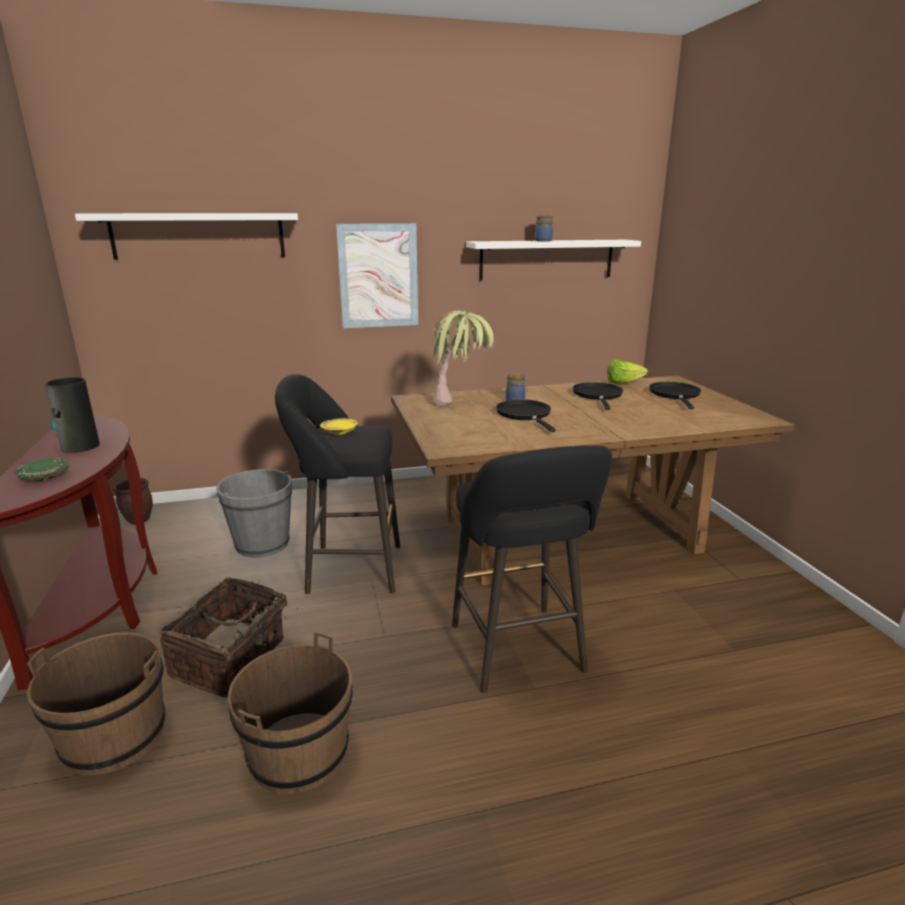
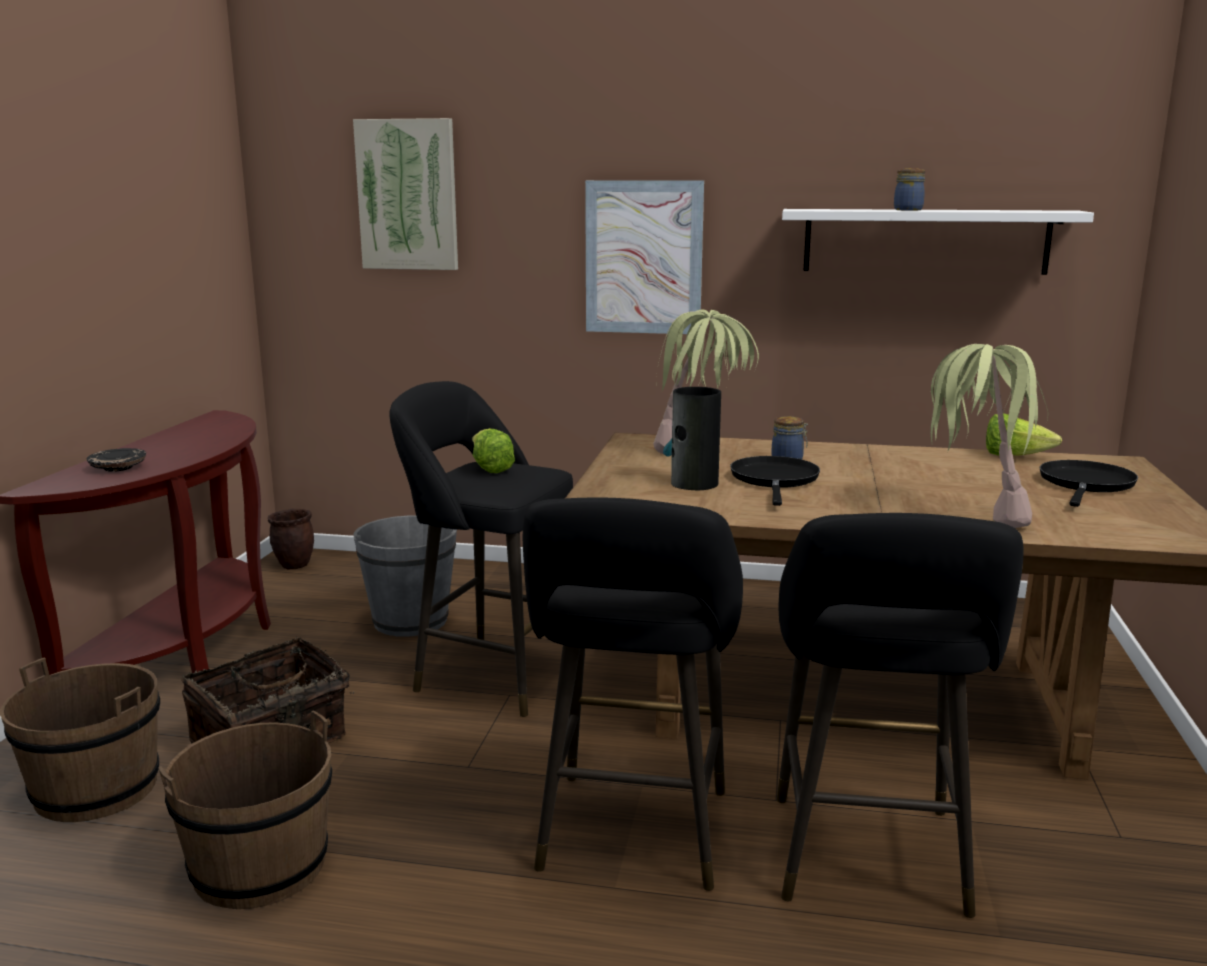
camera: 25 degrees right, 5 degrees down
green plate [14,458,68,481] -> black plate [87,448,146,472]
vase [45,377,100,453] -> vase moved to [663,387,721,490]
white shelf [75,213,298,260] -> picture [353,118,458,270]
yellow plate [320,418,357,435] -> lettuce [472,428,515,473]
black frying pan [573,382,623,410] -> none
none -> black stool [777,513,1024,918]
none -> potted plant [931,344,1048,528]

